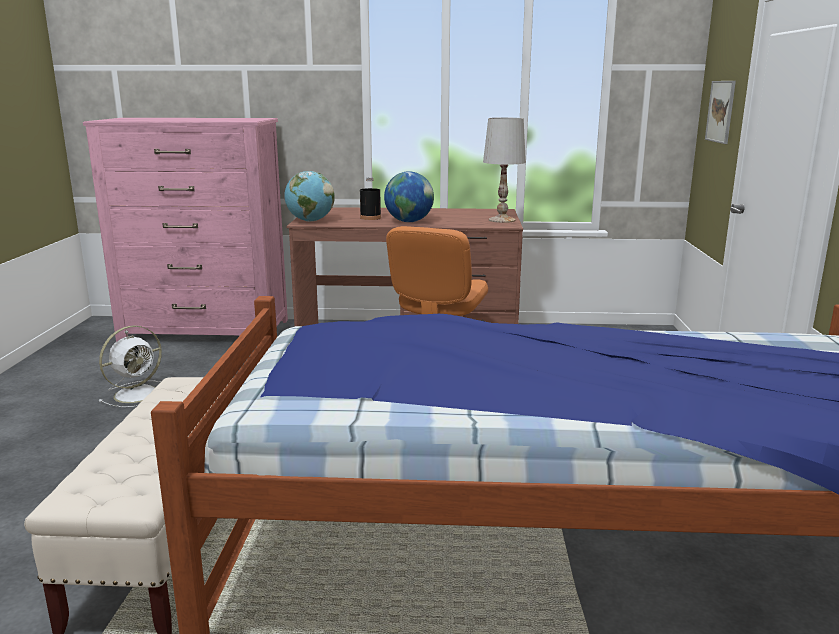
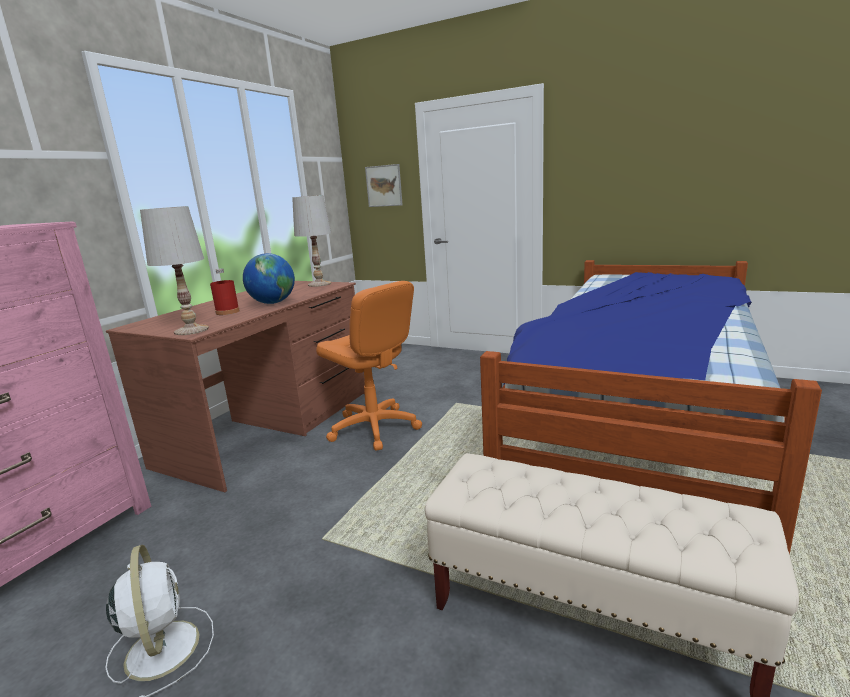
camera: 65 degrees left, 0 degrees up
globe [284,171,335,222] -> white table lamp [140,206,209,335]
black bottle [360,177,381,220] -> red bottle [210,268,240,315]

